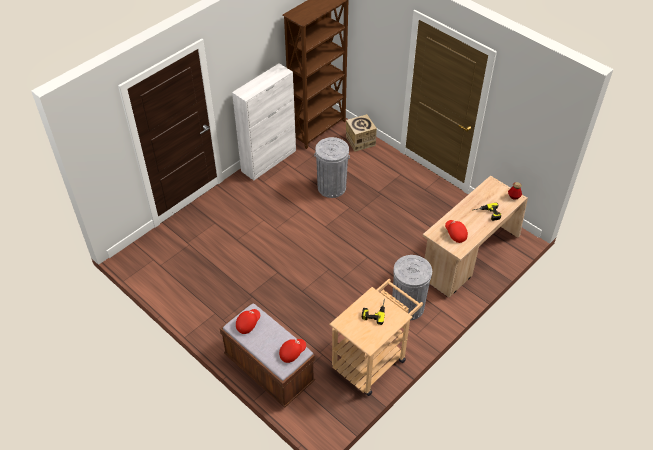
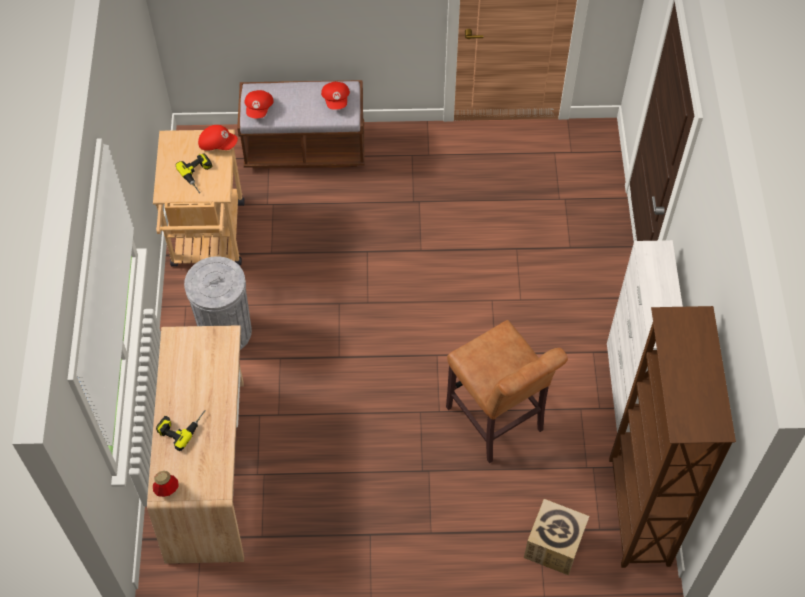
camera: 135 degrees right, 10 degrees up
grey trash can [314,137,350,198] -> brown stool [446,320,568,463]
red cap [445,220,468,243] -> red cap moved to [198,125,238,151]

